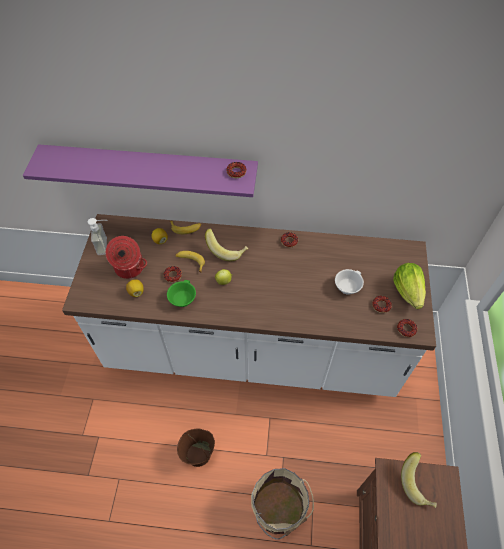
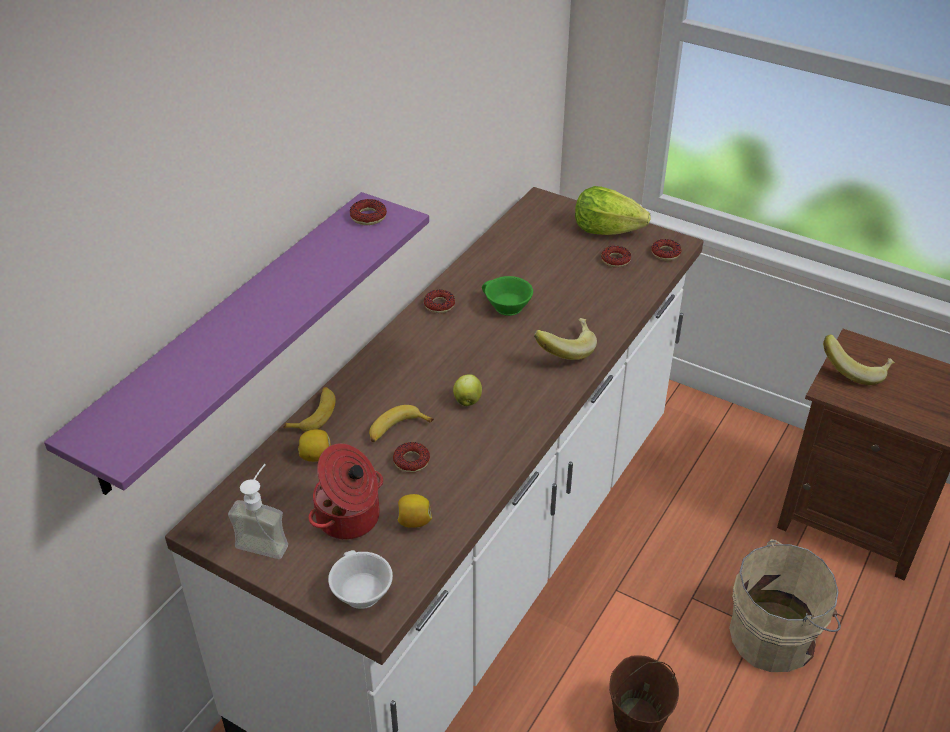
camera: 65 degrees left, 15 degrees down
green cup [167,280,196,307] -> green cup moved to [482,276,533,316]
banana [205,229,248,261] -> banana moved to [534,318,597,360]
white cup [335,269,364,295] -> white cup moved to [328,550,393,609]

